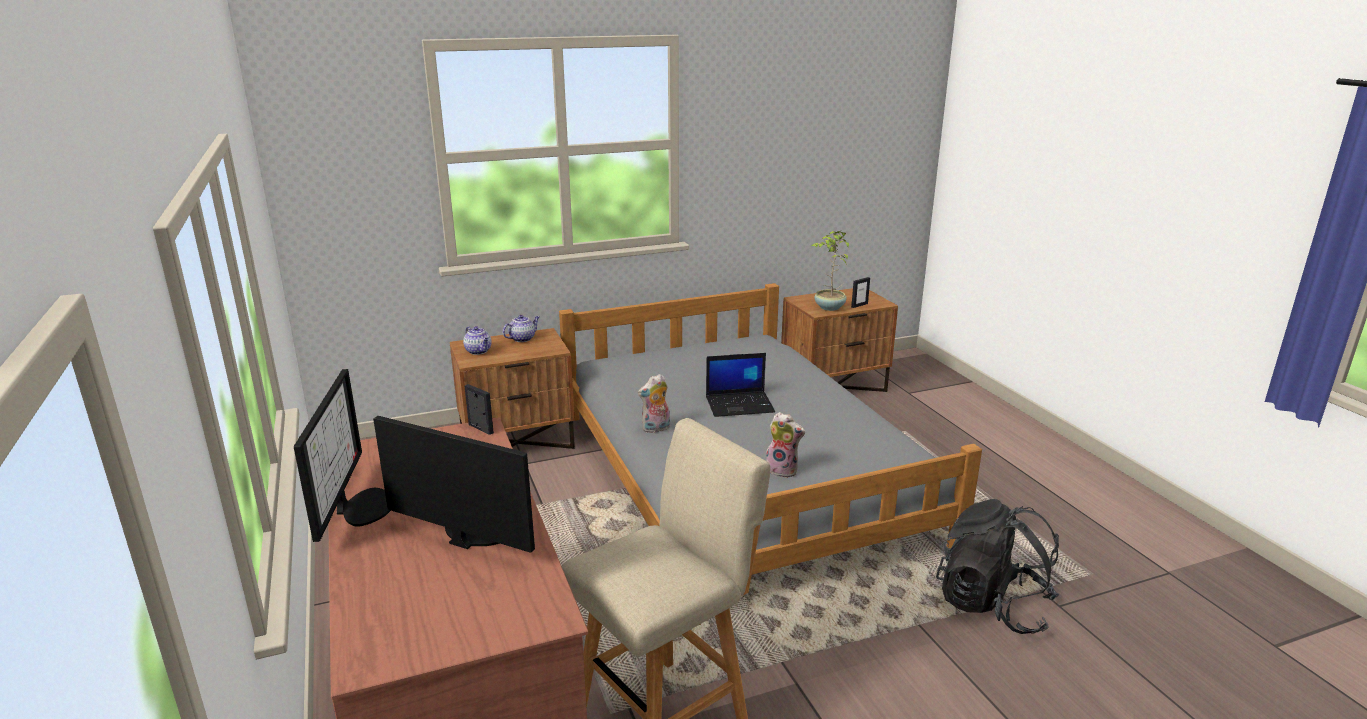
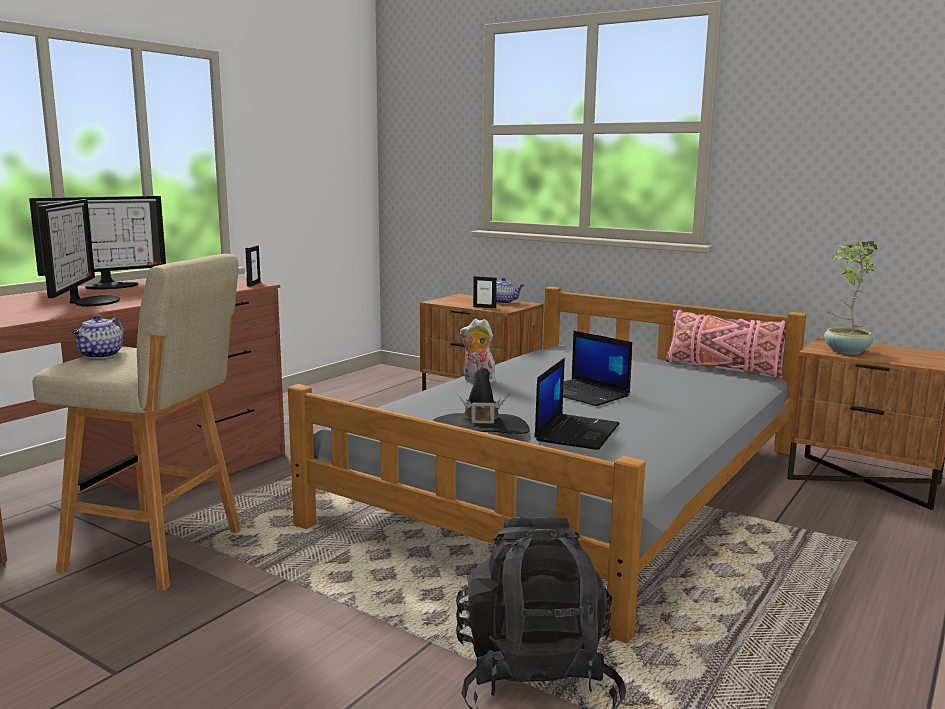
camera: 55 degrees right, 10 degrees down
teapot [463,326,491,355] -> teapot moved to [71,314,124,358]
plush toy [766,412,805,478] -> black hat [432,368,530,434]
picture frame [851,277,870,308] -> picture frame moved to [473,276,497,309]
none -> laptop [534,358,620,450]
none -> pink pillow [666,309,787,379]

